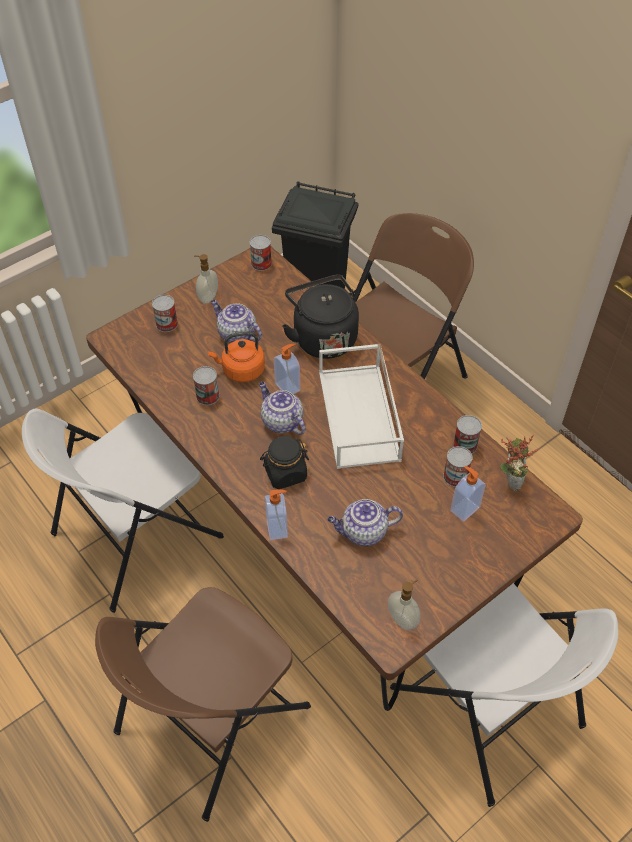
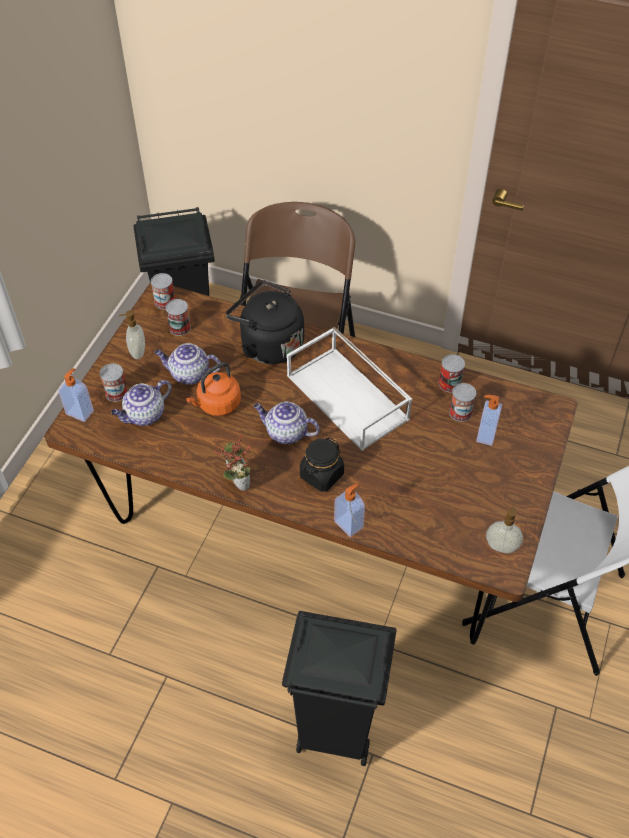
camera: 30 degrees left, 0 degrees up
white chair [22,409,224,613] -> none
brown chair [95,587,311,822] -> black trash can [282,611,397,766]
can [193,366,220,405] -> can moved to [166,299,191,336]
soap dispenser [274,344,300,394] -> soap dispenser moved to [59,368,94,422]
teapot [327,499,403,546] -> teapot moved to [111,380,172,426]
potted plant [500,435,538,491] -> potted plant moved to [214,434,250,491]

